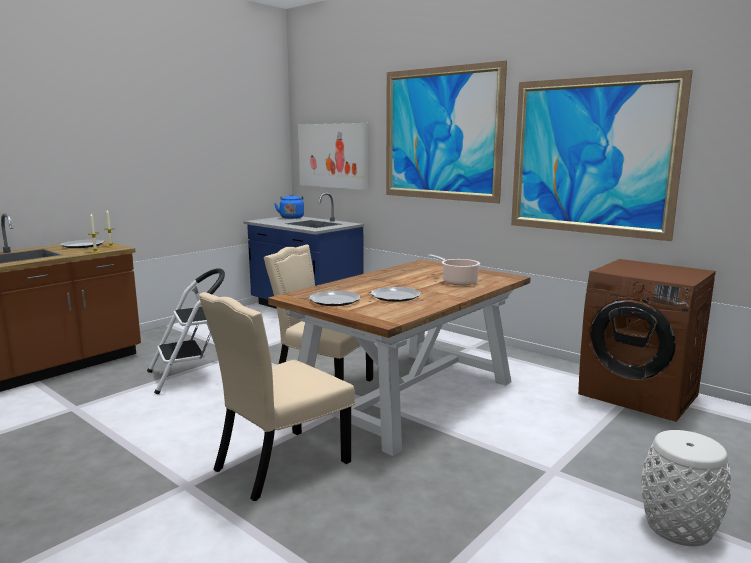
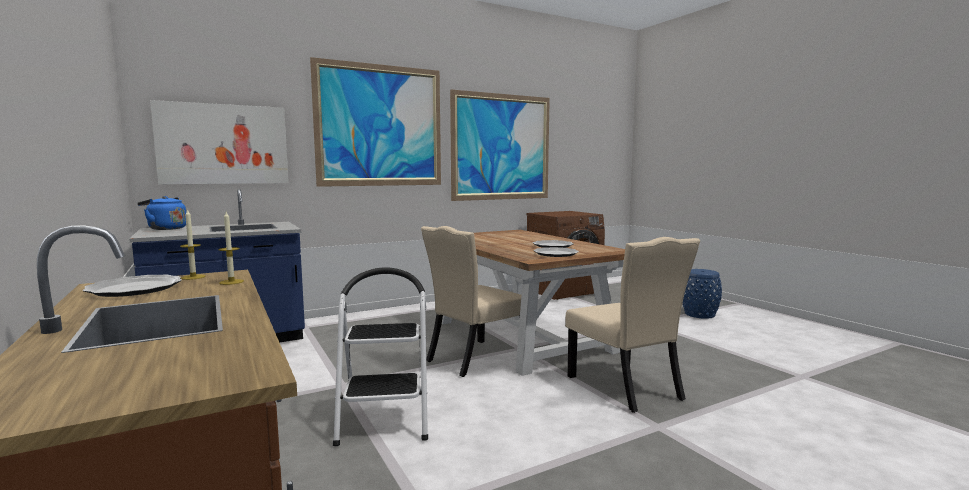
camera: 70 degrees left, 5 degrees down
cooking pot [428,254,480,286] -> none
white stool [642,430,731,546] -> blue stool [683,269,722,319]

